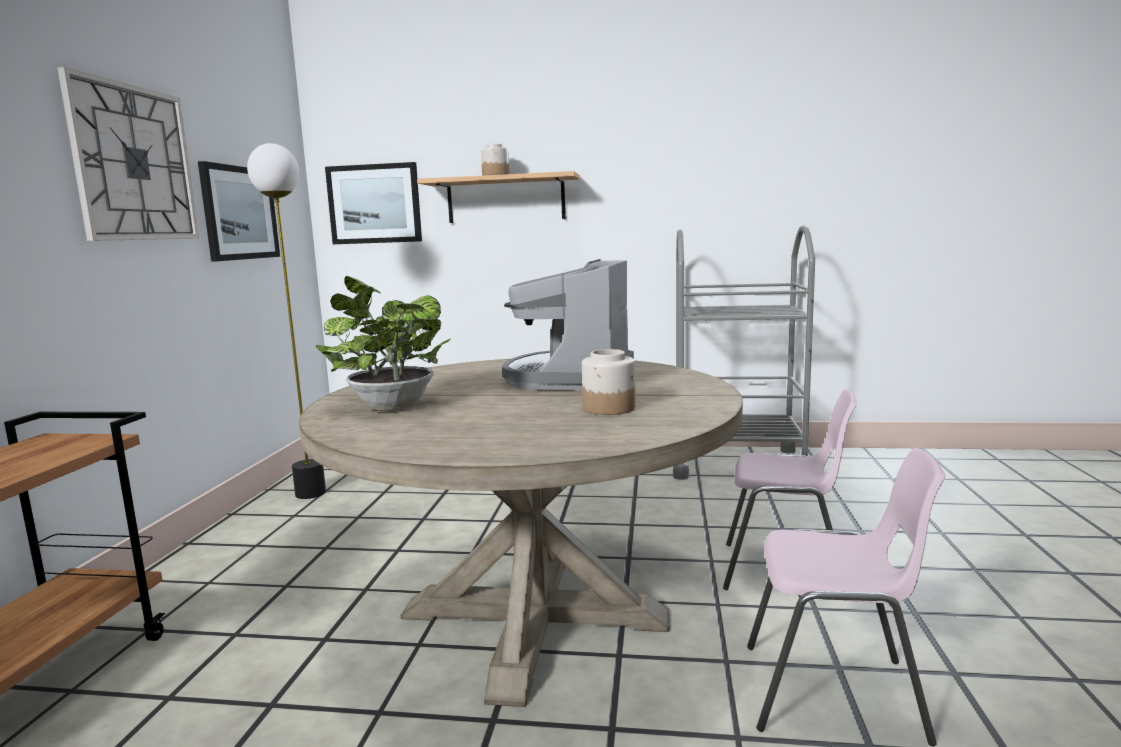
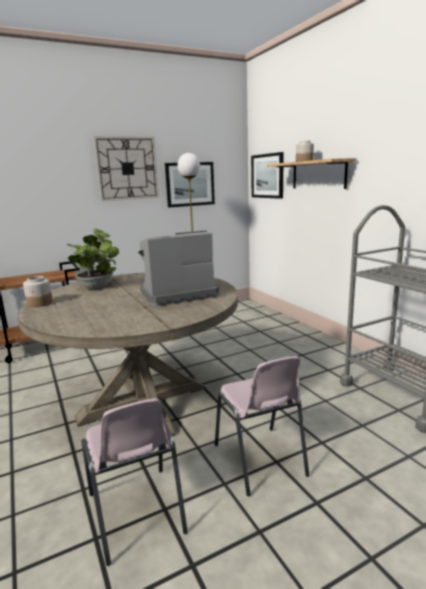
camera: 55 degrees right, 5 degrees up
jar [582,349,635,415] -> jar moved to [23,276,53,307]

